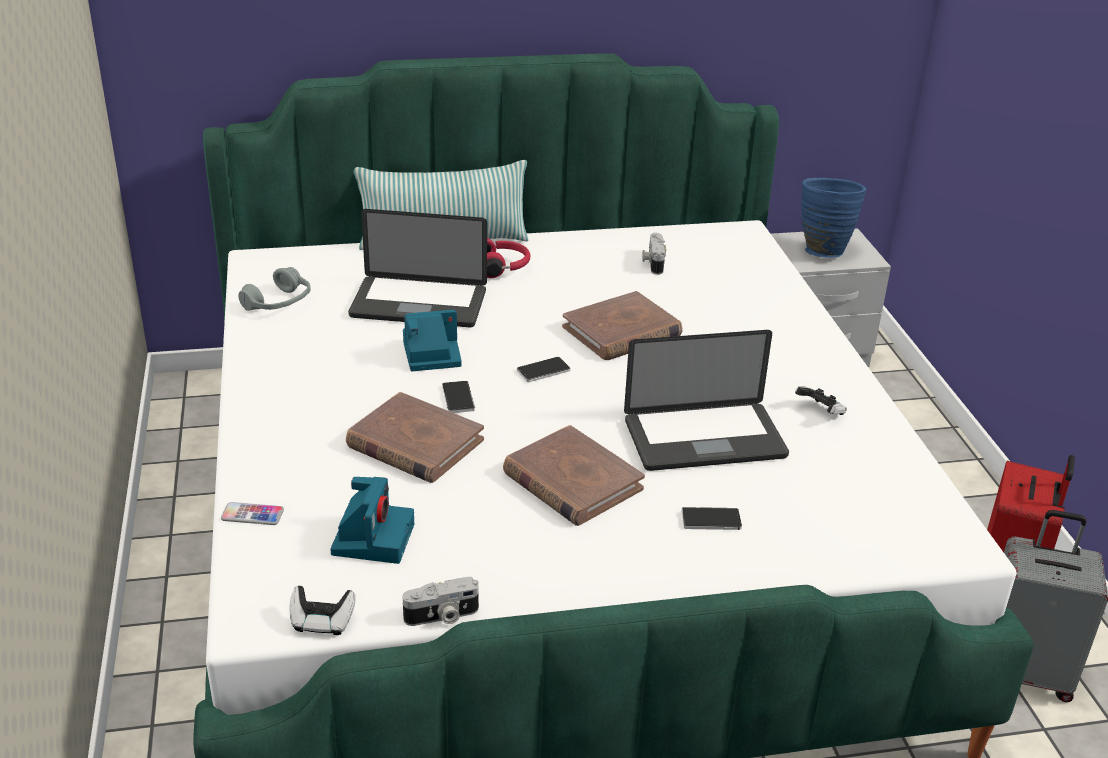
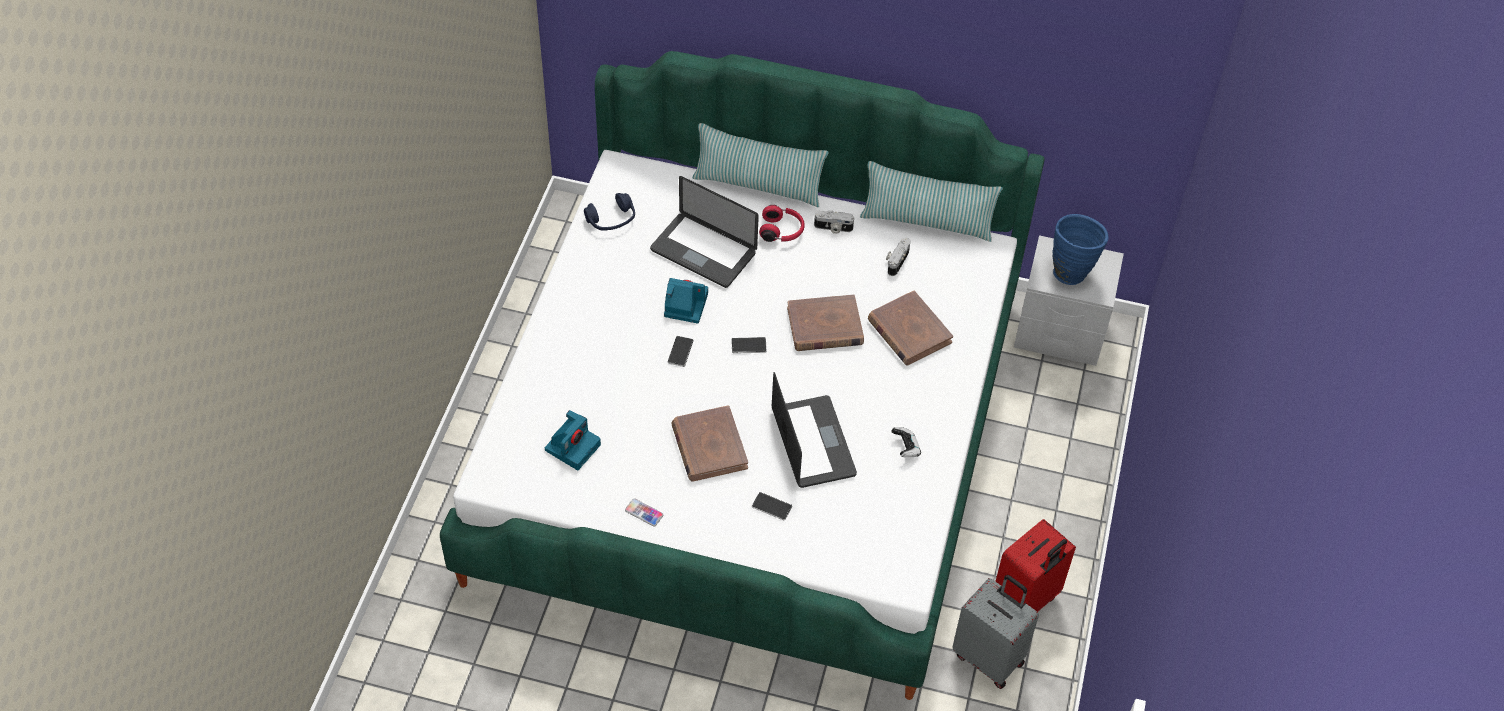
camera: 25 degrees right, 20 degrees up
phone [221,502,284,525] -> phone moved to [625,498,663,526]
grey headphones [238,267,311,311] -> blue headphones [584,193,635,231]
game controller [290,586,356,635] -> none
brown book [346,392,484,483] -> brown book moved to [868,291,953,366]
camera [403,577,479,626] -> camera moved to [814,211,854,234]
laptop [624,330,789,471] -> laptop turned 120 degrees counterclockwise [772,372,857,488]
none -> pillow [860,161,1003,242]

